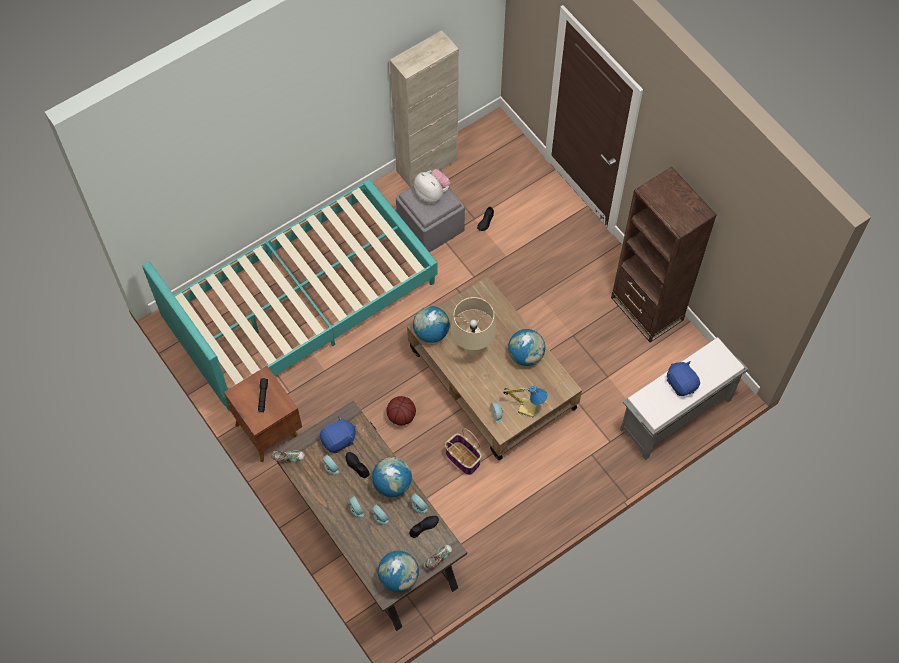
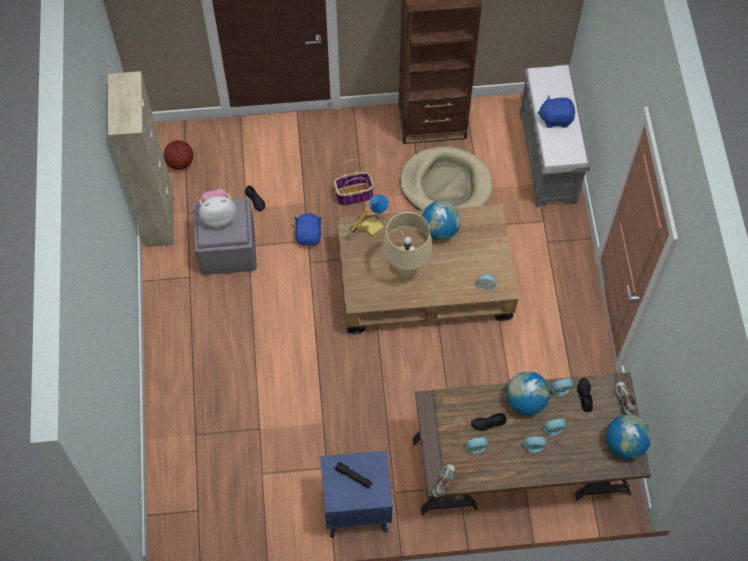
camera: 60 degrees left, 0 degrees up
turquoise bed [142,179,438,411] -> none
brown nightstand [224,366,302,462] -> blue nightstand [320,450,392,538]
blue plush toy [320,416,356,453] -> blue plush toy moved to [294,213,322,246]
basketball [387,396,416,426] -> basketball moved to [164,140,193,170]
globe [413,306,450,343] -> none
basket [445,428,482,475] -> basket moved to [334,159,374,206]
table lamp [503,385,548,418] -> table lamp moved to [350,195,388,238]
none -> beige dog bed [400,146,493,211]

